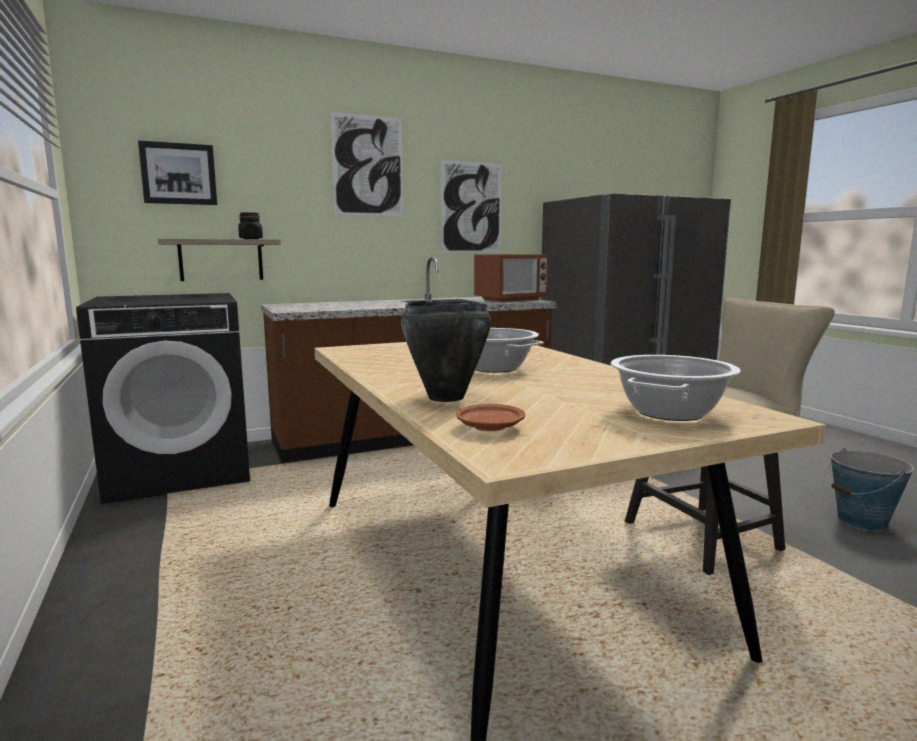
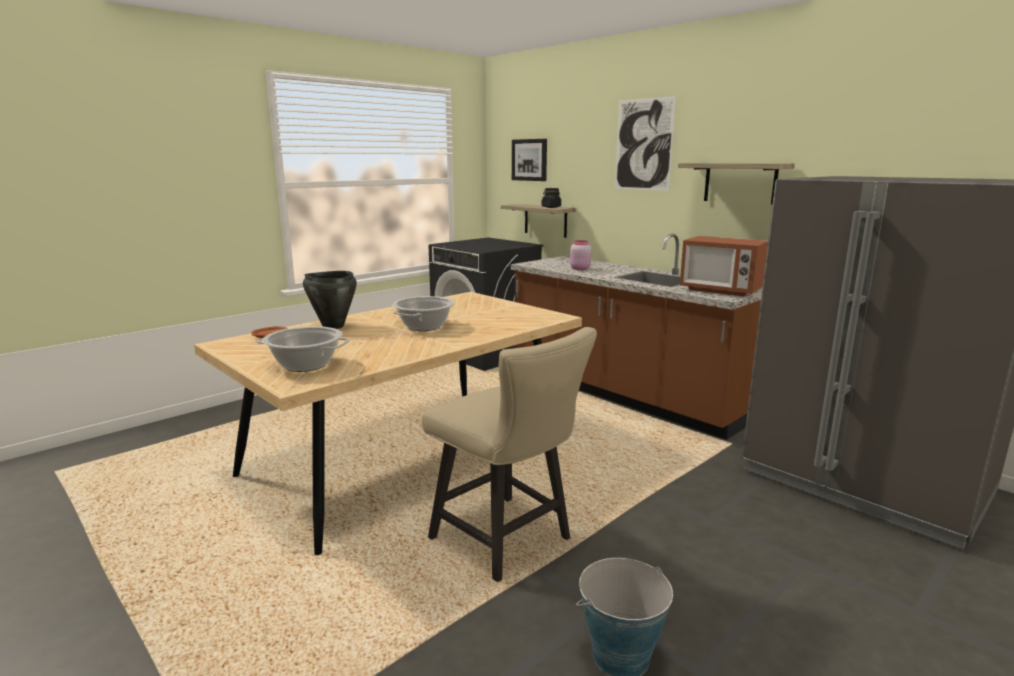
camera: 70 degrees right, 5 degrees up
picture [441,160,501,253] -> shelf [678,163,795,204]
none -> pink jar [570,240,591,270]

